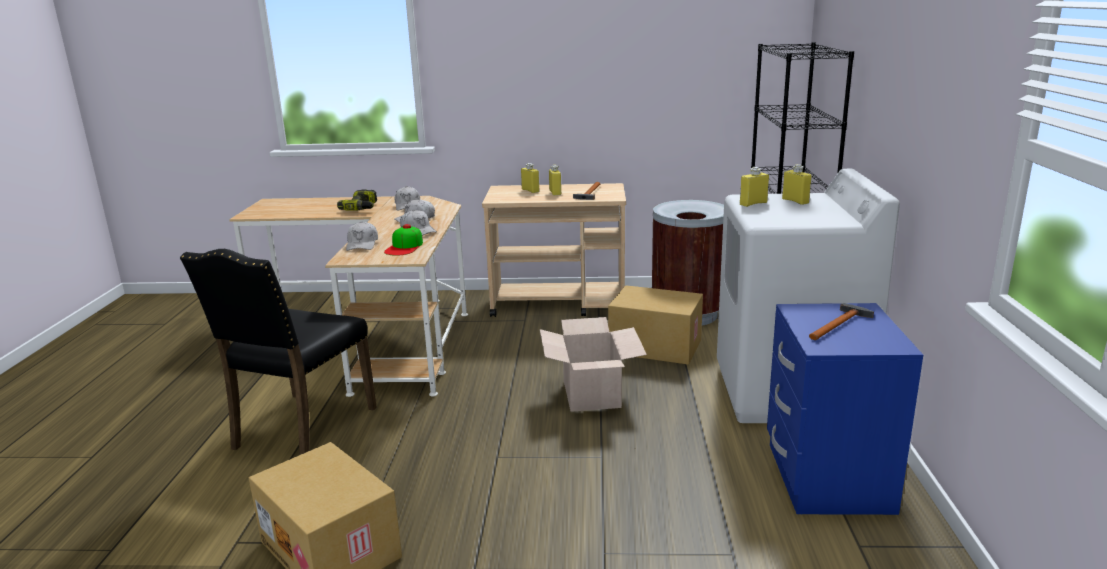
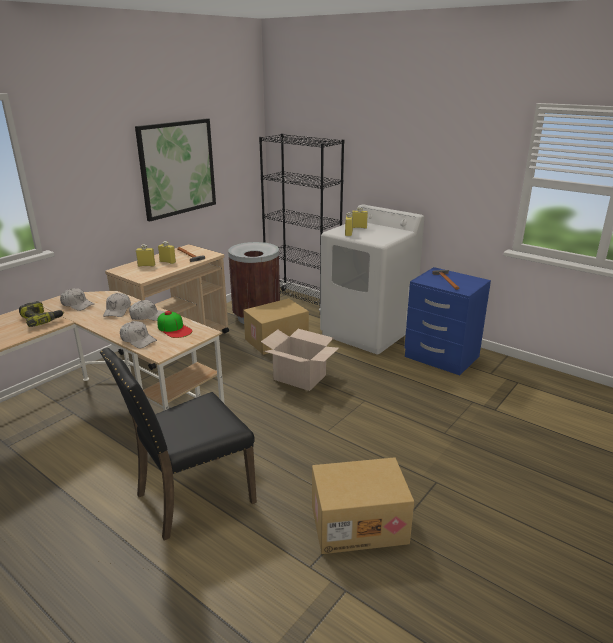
camera: 55 degrees left, 5 degrees up
black chair [180,249,377,455] -> black chair turned 90 degrees clockwise [100,348,257,541]
none -> picture [135,119,216,221]

